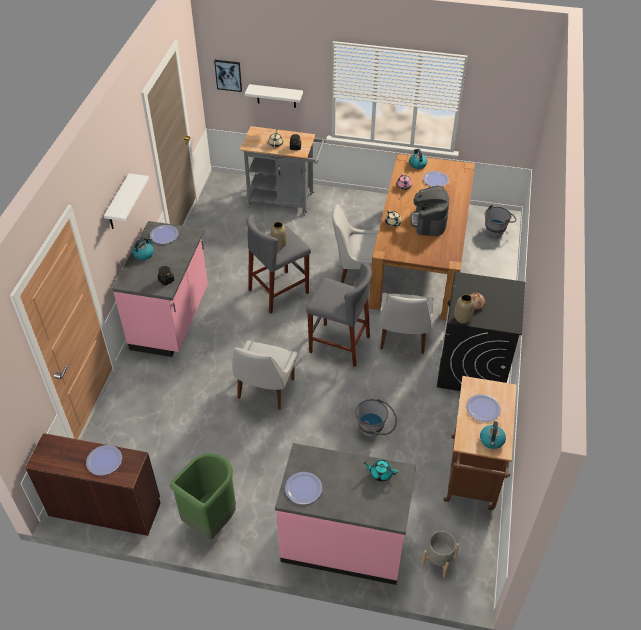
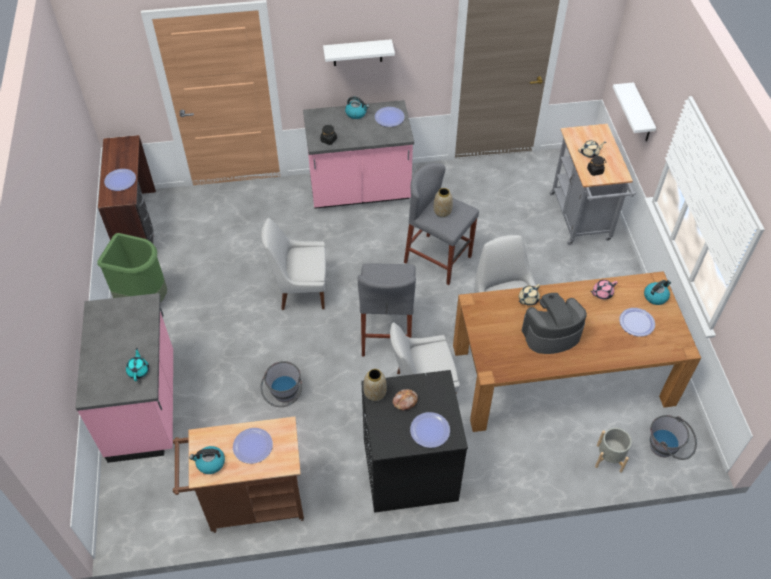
camera: 70 degrees right, 5 degrees up
picture [214,60,242,92] -> none
plate [285,472,322,505] -> plate moved to [410,412,450,448]
grey planter [422,531,459,578] -> grey planter moved to [595,428,632,473]

